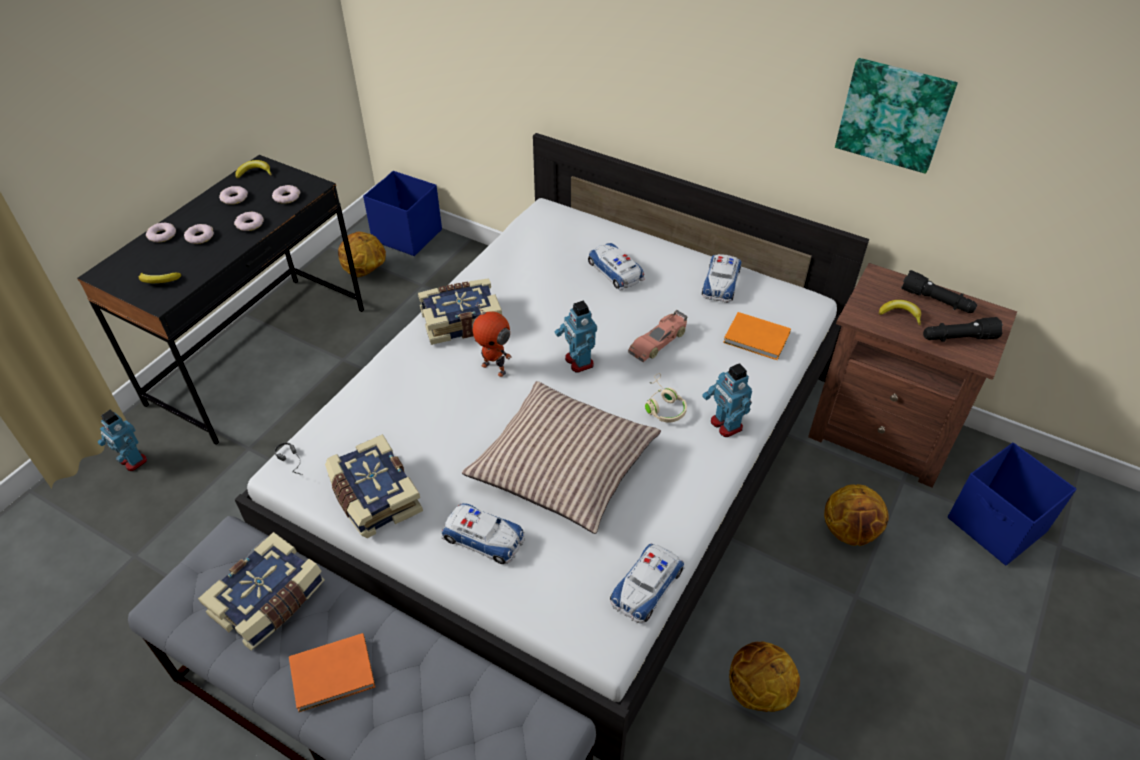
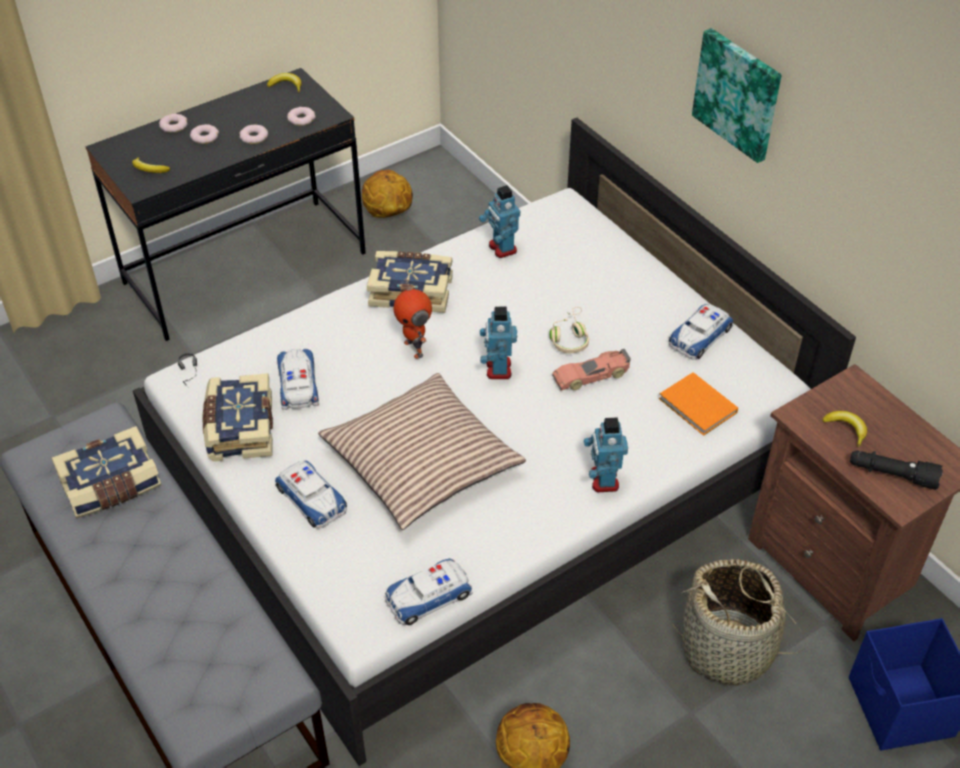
camera: 25 degrees right, 0 degrees up
toy robot [98,410,147,471] -> toy robot moved to [479,185,520,258]
donut [219,186,248,205] -> none
orange book [289,633,375,712] -> none
blue storage box [363,171,442,256] -> none
toy car [588,243,645,291] -> toy car moved to [277,349,319,410]
beige headphones [645,373,687,423] -> beige headphones moved to [550,307,589,353]
basketball [824,484,889,546] -> basket [671,559,806,686]
picture [835,58,958,174] -> picture moved to [692,28,782,163]
black flashlight [901,270,977,313] -> none

